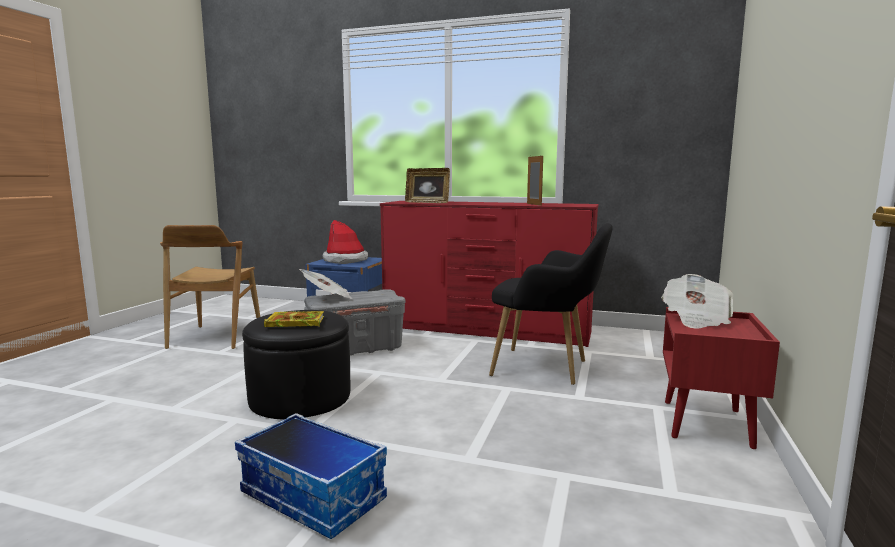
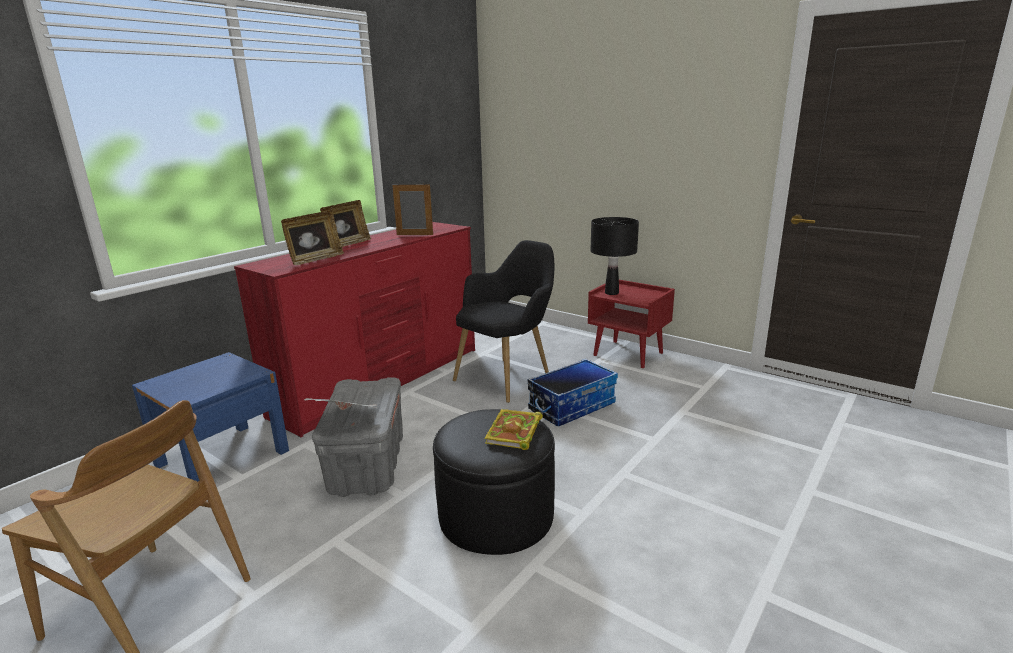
camera: 70 degrees left, 10 degrees up
storage box [235,413,387,539] -> storage box moved to [527,359,618,426]
hat [322,220,368,264] -> none
newspaper [662,274,733,328] -> black table lamp [590,217,639,295]
none -> picture frame [320,200,371,247]

